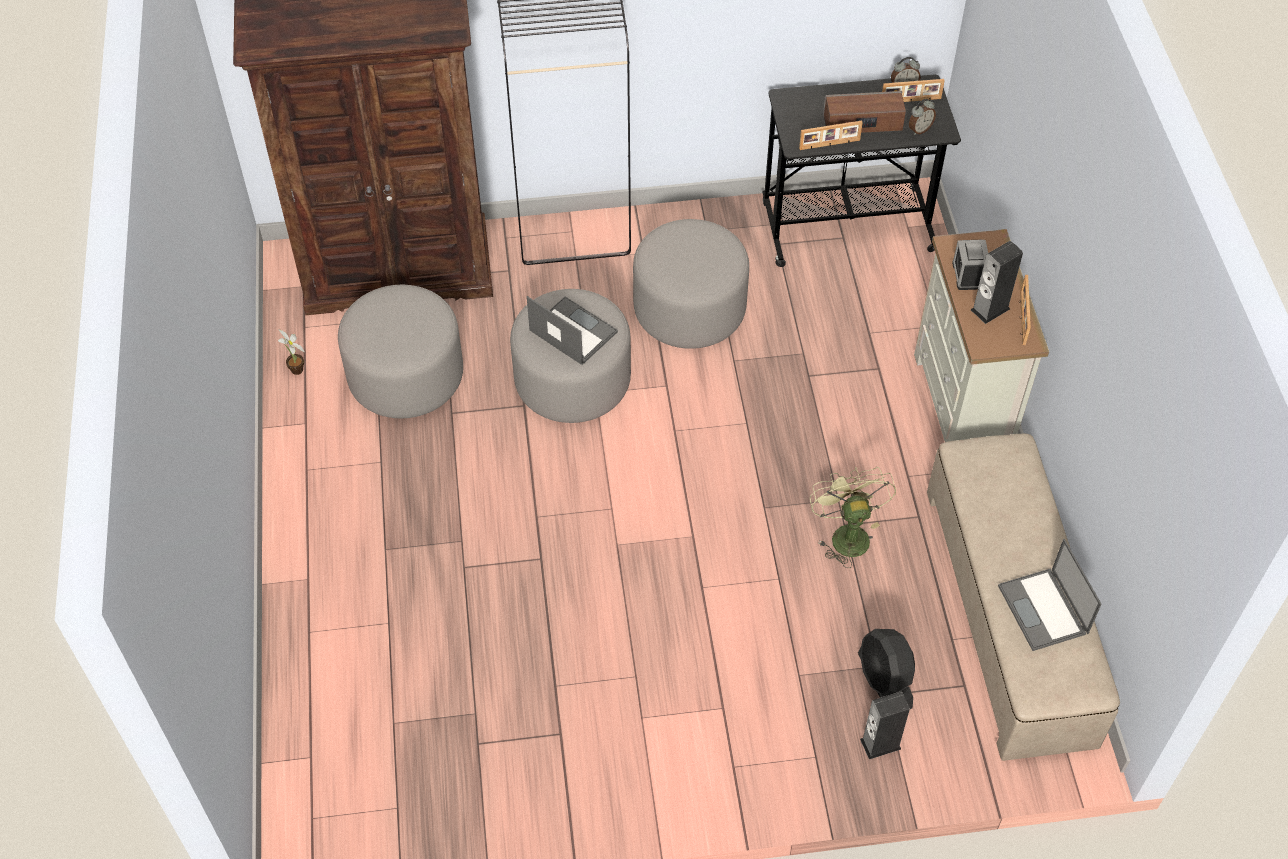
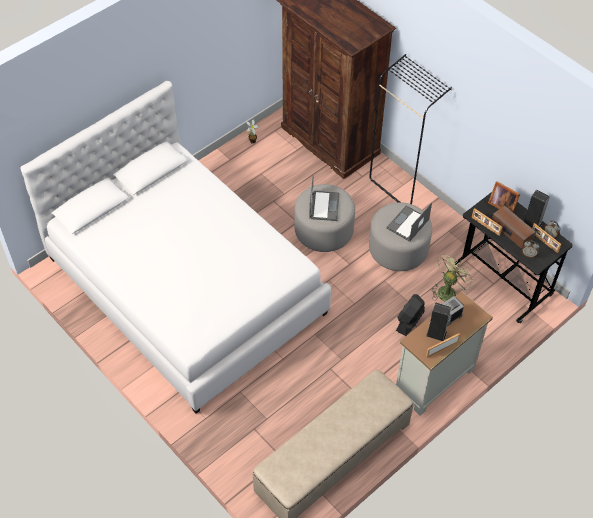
camera: 55 degrees right, 0 degrees up
grey ottoman [338,285,463,418] -> none
green fan [810,467,896,568] -> green fan moved to [431,254,475,301]
black fan [858,629,915,709] -> black fan moved to [396,294,425,336]
speaker [860,691,910,759] -> speaker moved to [524,190,550,227]
laptop [998,539,1102,651] -> laptop moved to [386,203,432,242]
none -> white bed [20,81,331,414]
none -> picture frame [488,181,520,212]

